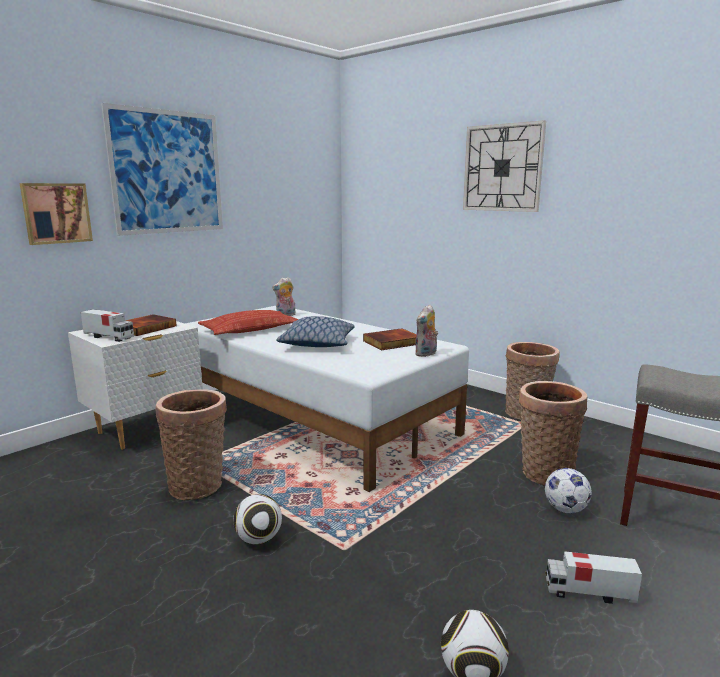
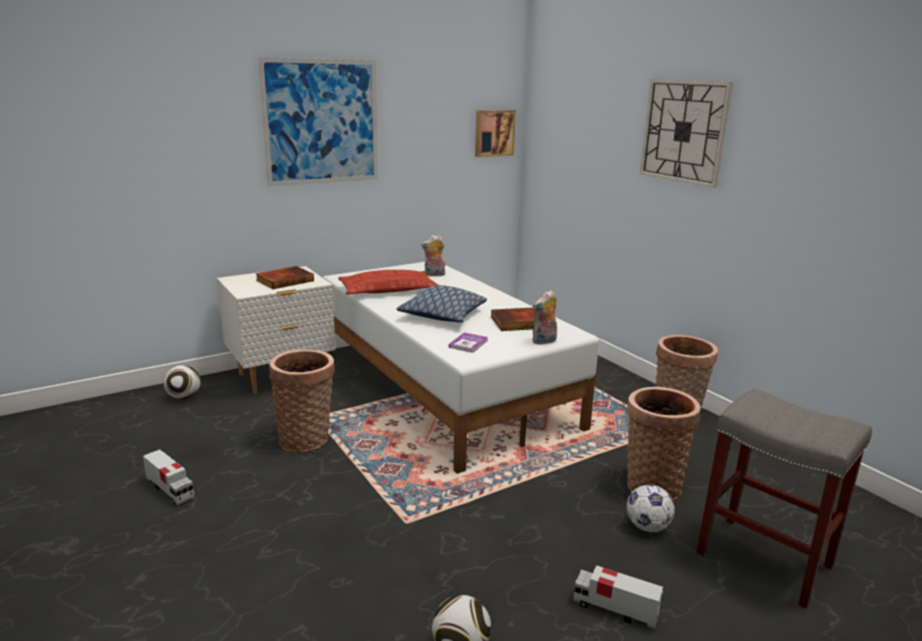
camera: 15 degrees right, 5 degrees up
picture [20,183,93,245] -> picture moved to [475,110,516,157]
toy truck [81,309,134,342] -> toy truck moved to [143,449,195,505]
football [233,494,282,544] -> football moved to [164,365,201,399]
none -> book [449,332,488,353]

